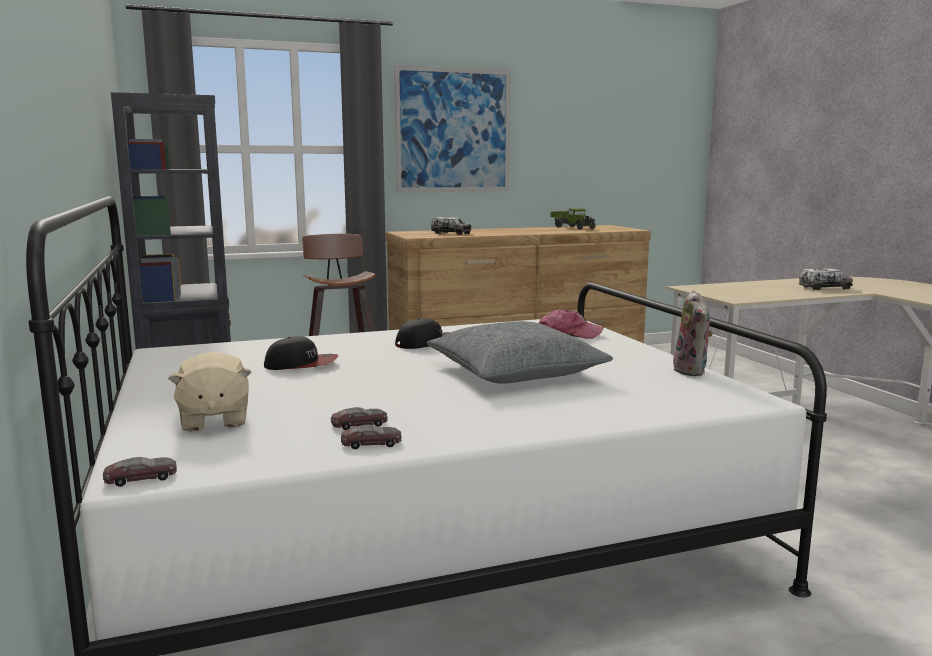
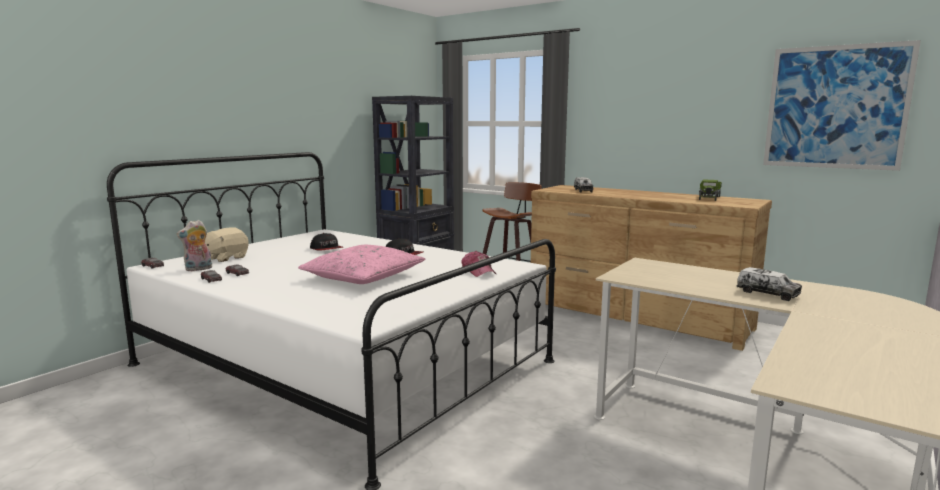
camera: 55 degrees right, 0 degrees up
picture [394,65,511,193] -> picture moved to [763,40,921,171]
grey pillow [426,321,613,384] -> pink pillow [298,245,425,284]
plush toy [673,290,713,376] -> plush toy moved to [176,220,212,271]

